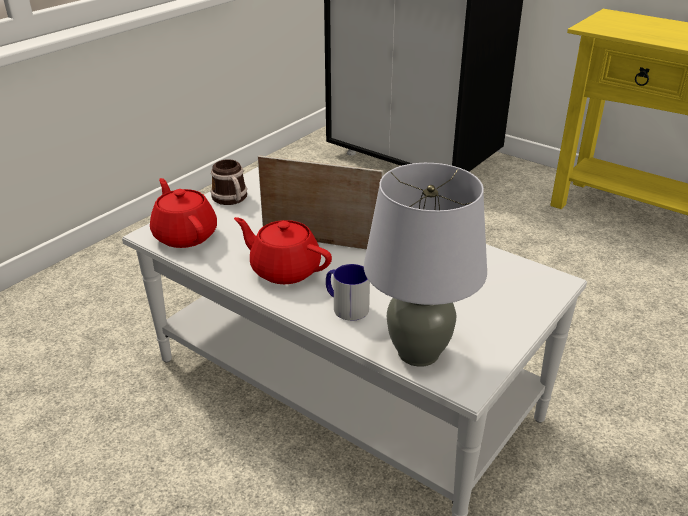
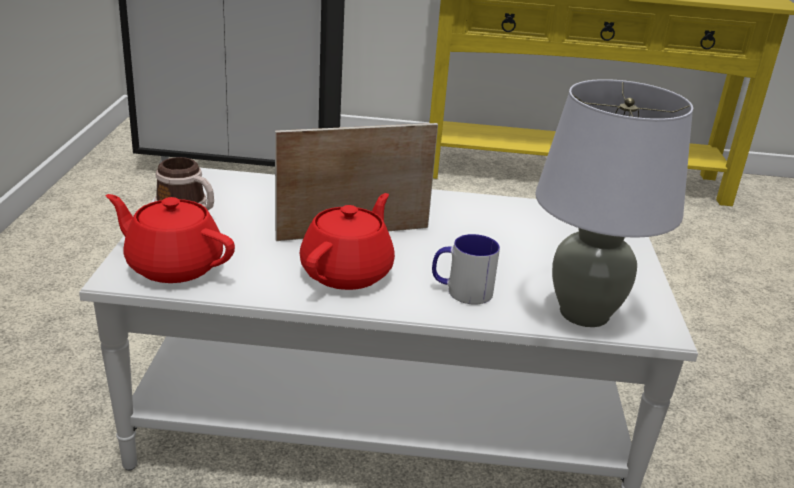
camera: 35 degrees left, 5 degrees down
red teapot [234,217,332,284] -> red teapot turned 120 degrees clockwise [300,193,395,290]

